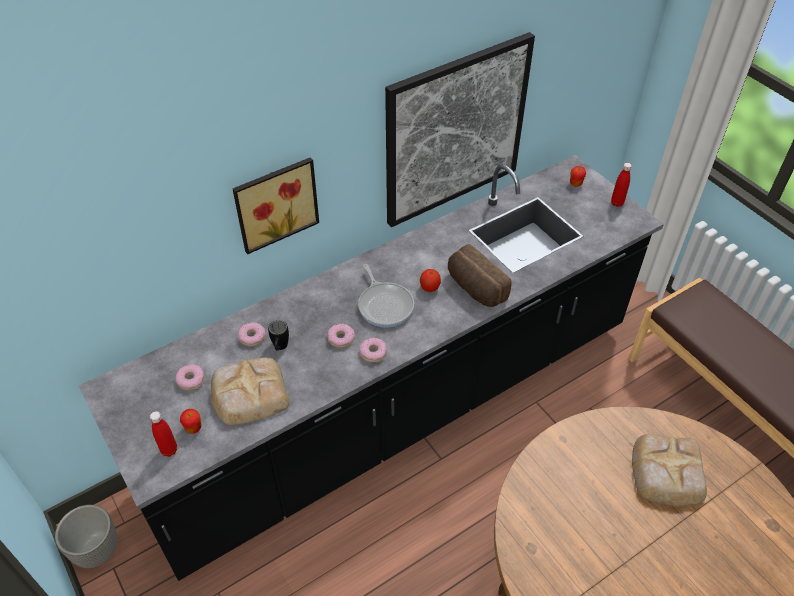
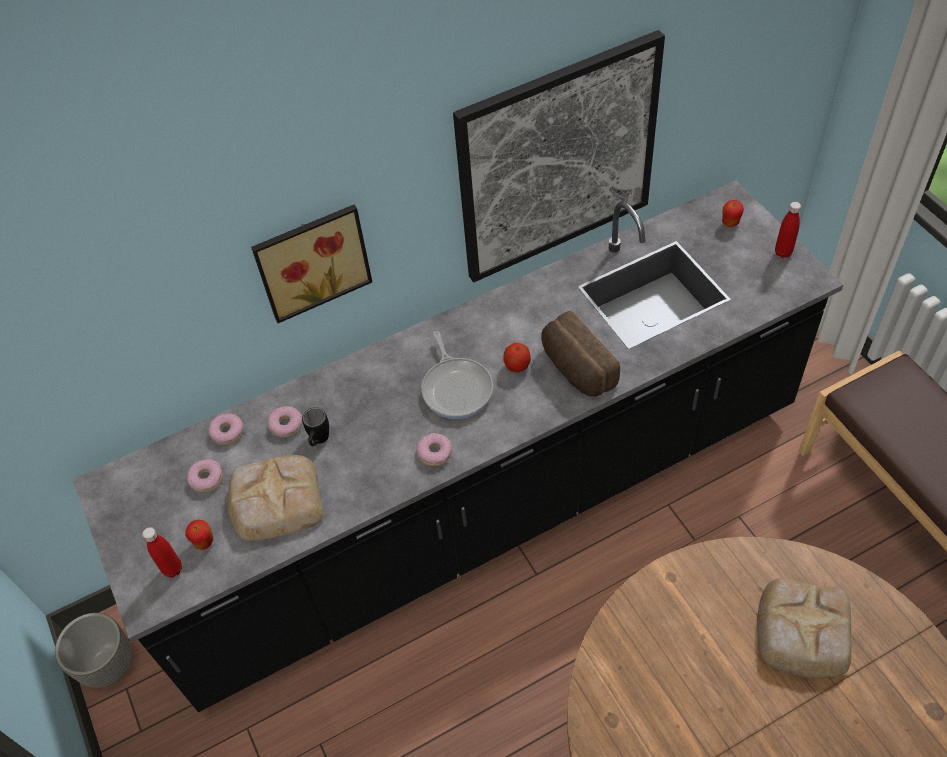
camera: 10 degrees right, 5 degrees up
donut [328,324,355,348] -> donut moved to [208,413,244,445]

